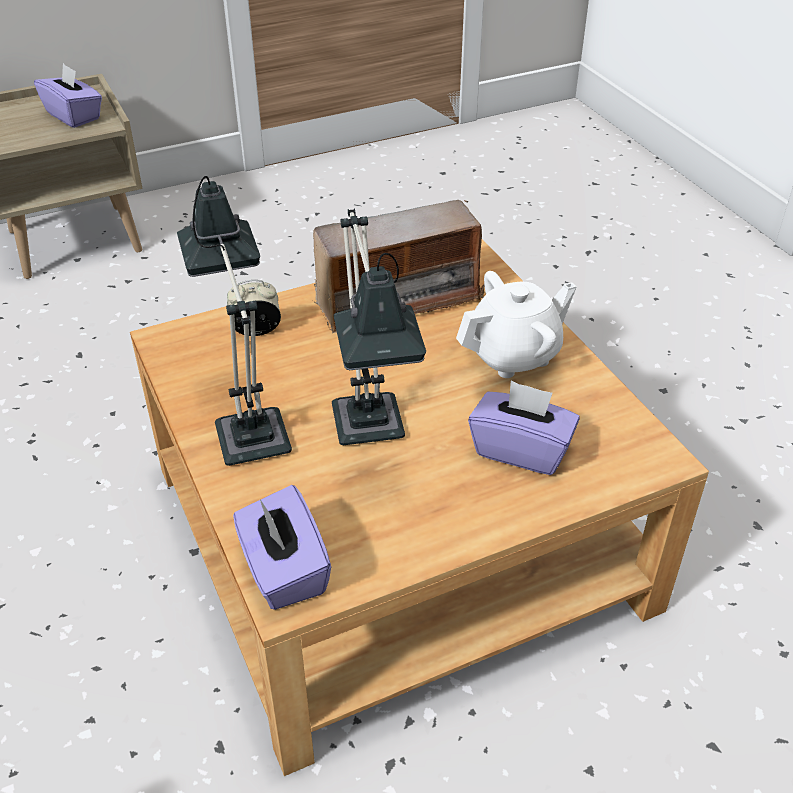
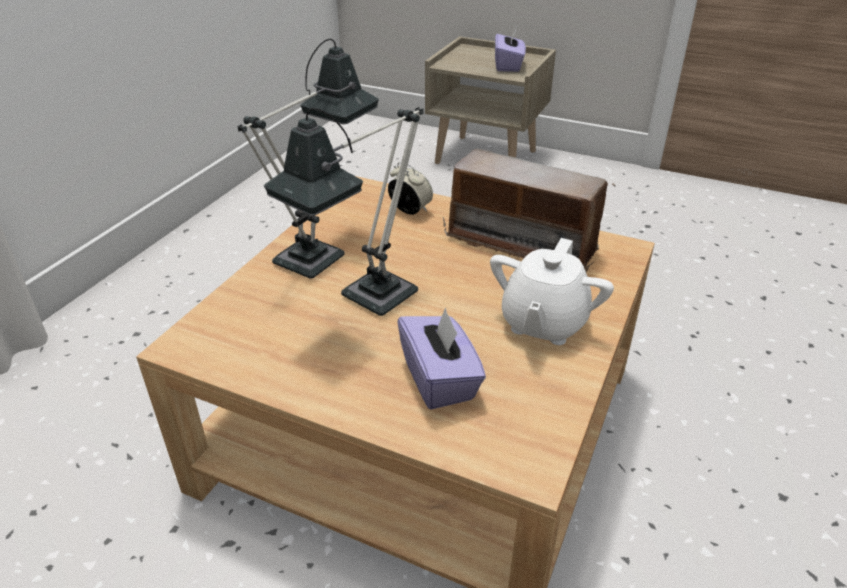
camera: 50 degrees right, 5 degrees down
purple tissue box [233,485,331,610] -> none
white teapot [456,271,577,378] -> white teapot turned 90 degrees clockwise [490,238,614,345]

